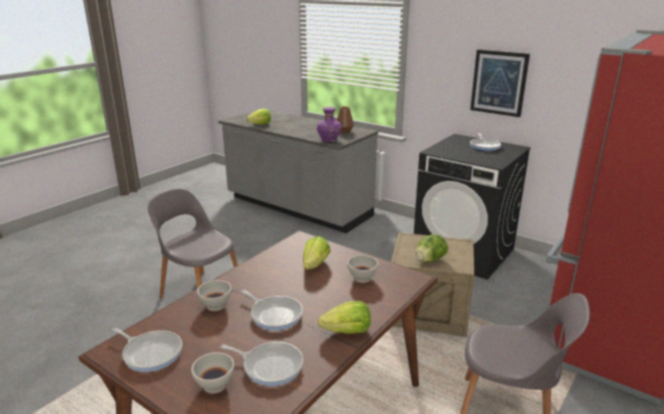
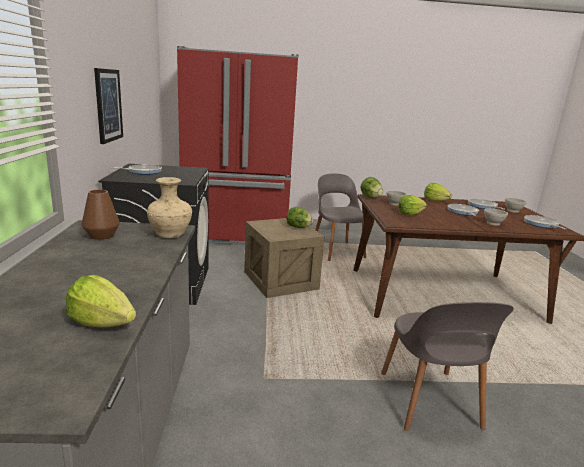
camera: 130 degrees left, 5 degrees down
purple vase [317,107,342,142] -> beige vase [147,177,192,238]
none -> lettuce [361,177,383,199]

